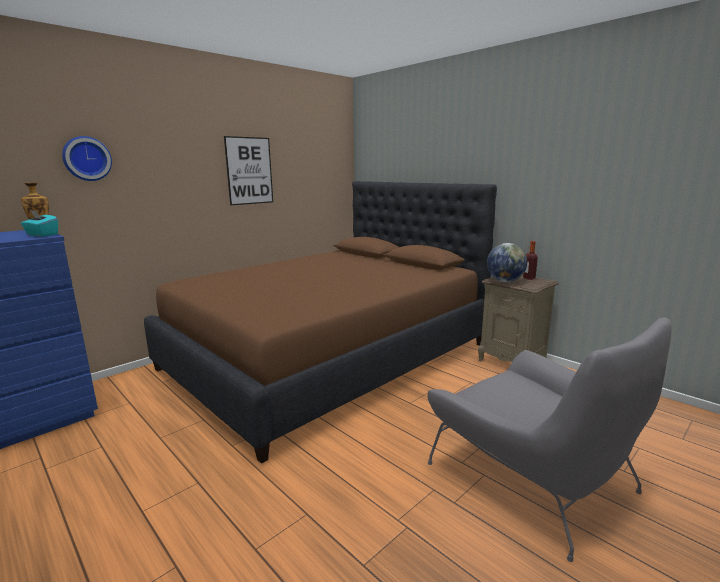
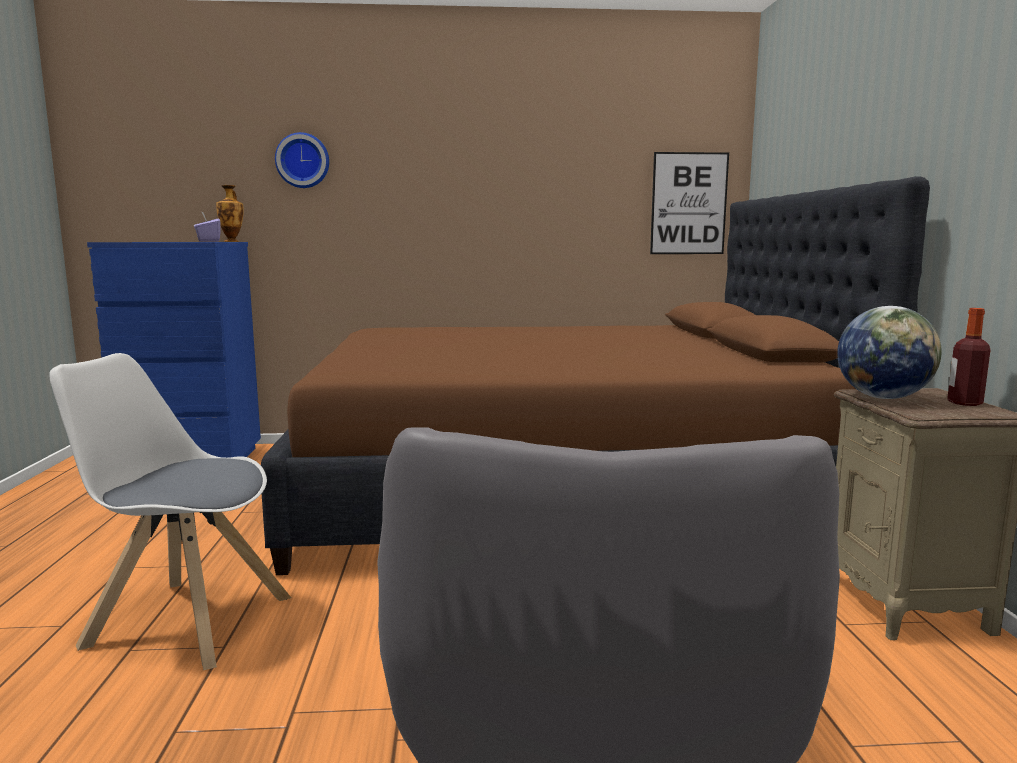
camera: 40 degrees right, 5 degrees down
turquoise tissue box [21,210,58,237] -> purple tissue box [194,212,221,242]
picture [224,136,273,205] -> picture moved to [650,152,729,254]
none -> chair [49,353,291,670]

